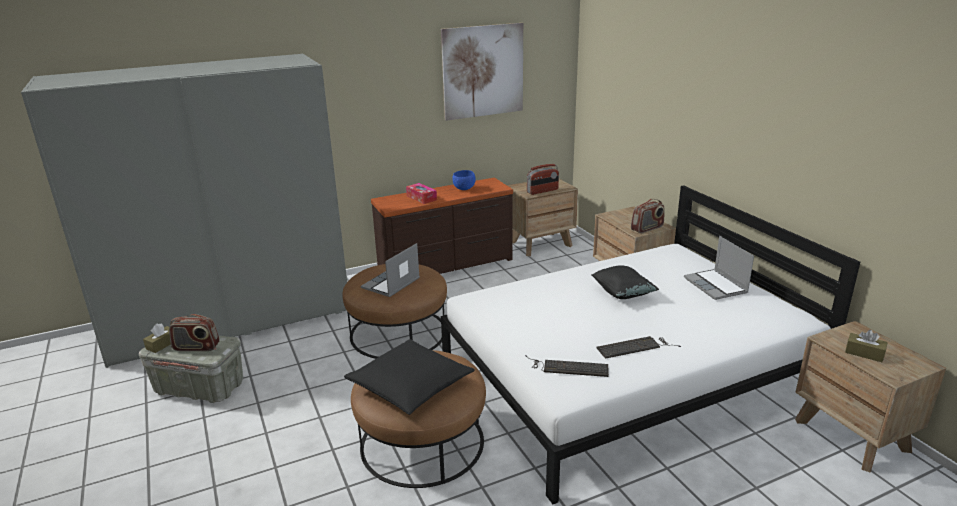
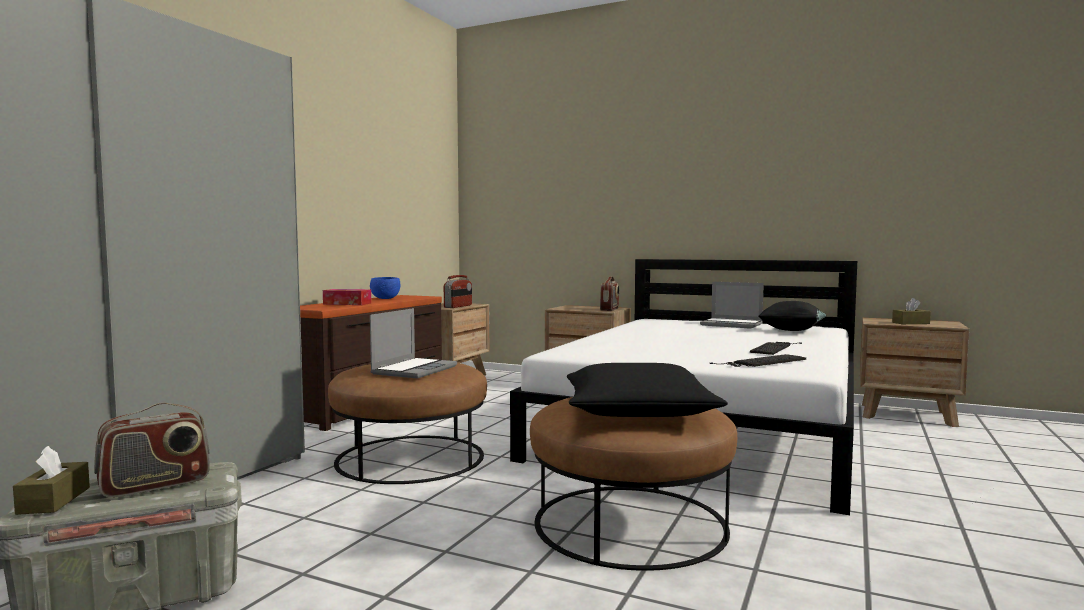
camera: 40 degrees left, 20 degrees down
laptop [361,243,420,297] -> laptop turned 150 degrees counterclockwise [370,308,457,379]
picture [441,23,523,121] -> none
black pillow [591,266,659,299] -> black pillow moved to [758,301,826,331]

